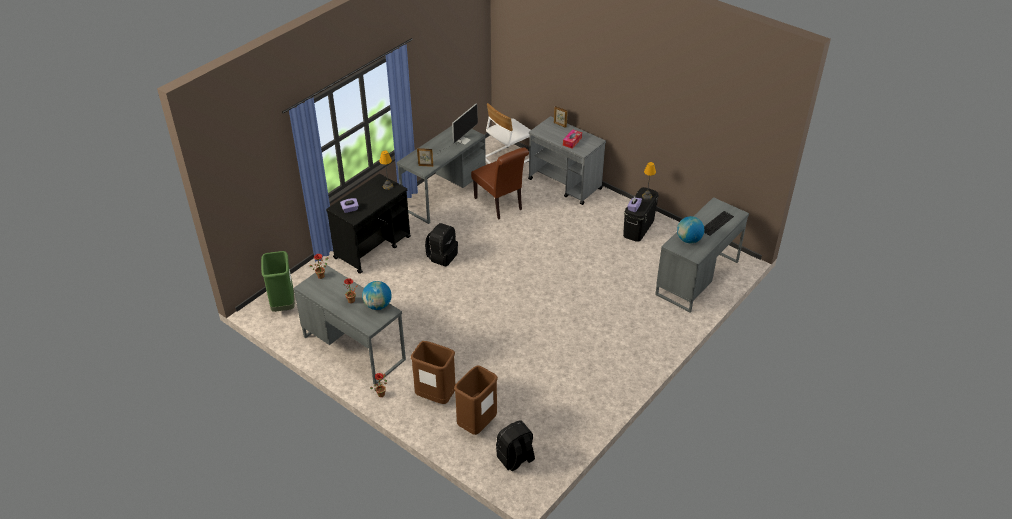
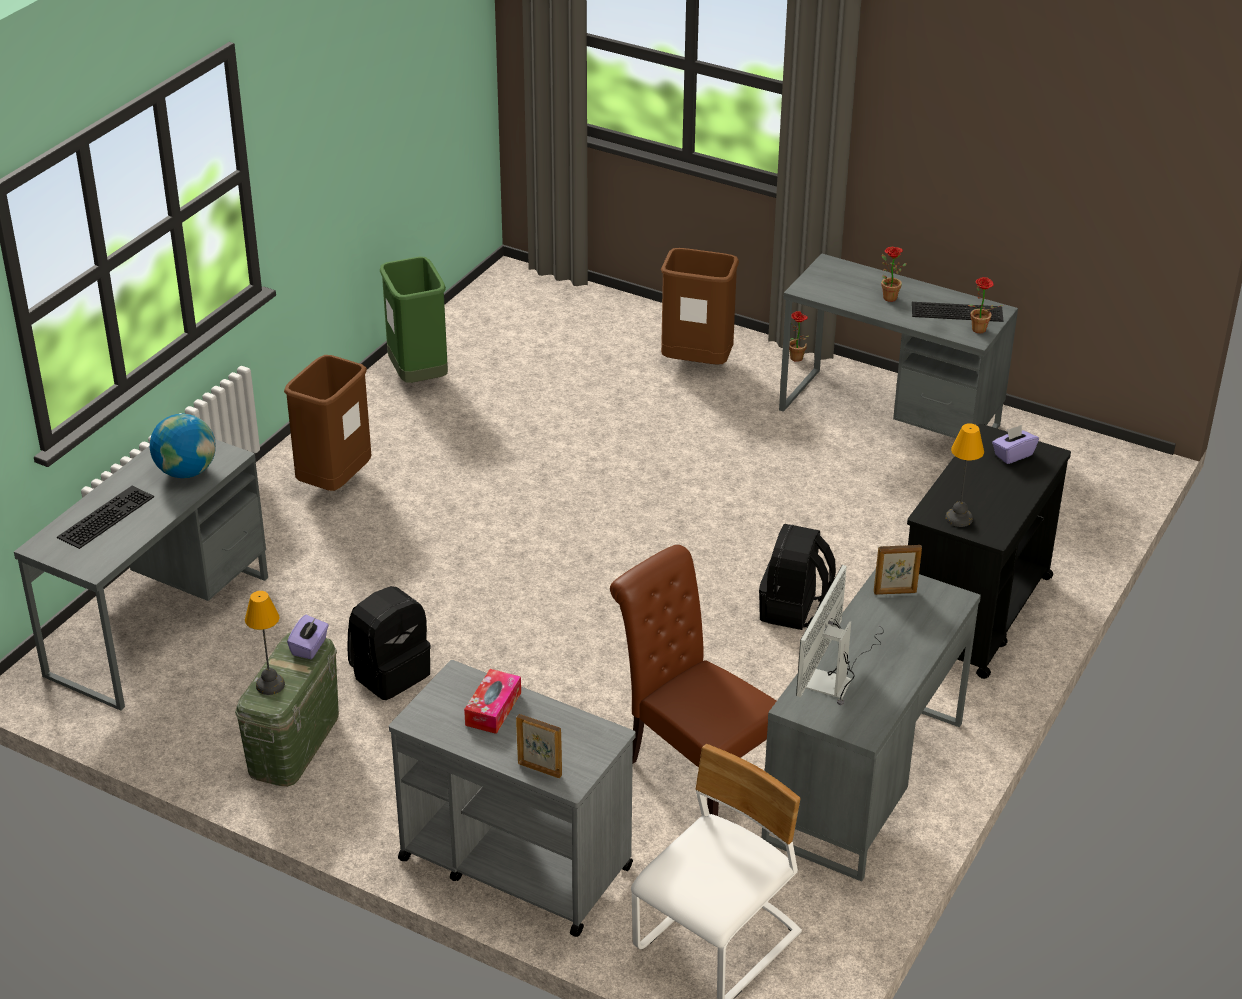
camera: 170 degrees right, 5 degrees down
green trash can [261,251,295,312] -> green trash can moved to [380,257,448,383]
globe [362,281,392,310] -> none
brown trash can [454,365,498,435] -> brown trash can moved to [284,355,371,491]
black backpack [496,420,535,471] -> black backpack moved to [348,586,430,700]
black storage box [623,187,659,242] -> green storage box [235,632,339,787]
none -> keyboard [912,302,1003,322]

